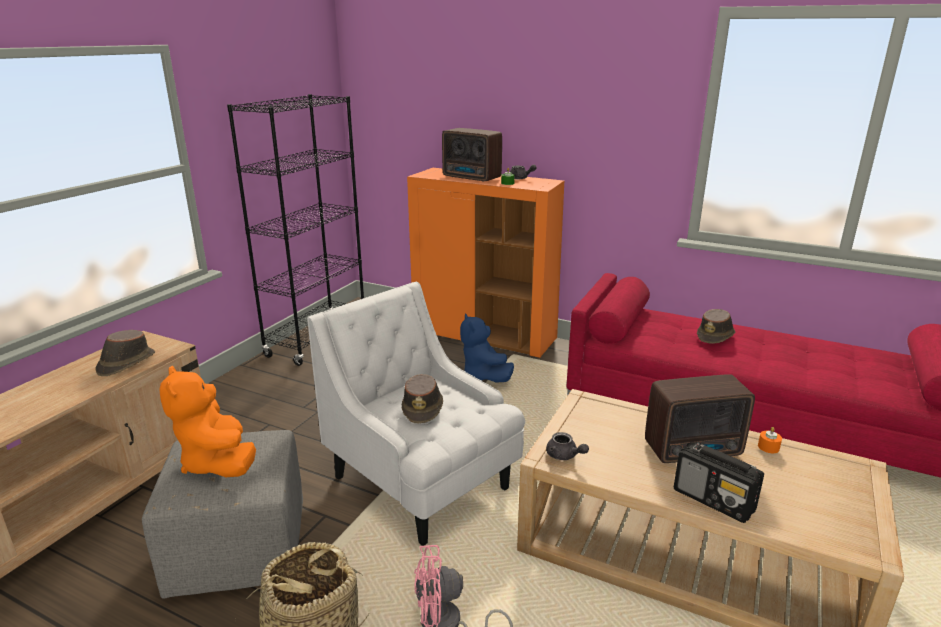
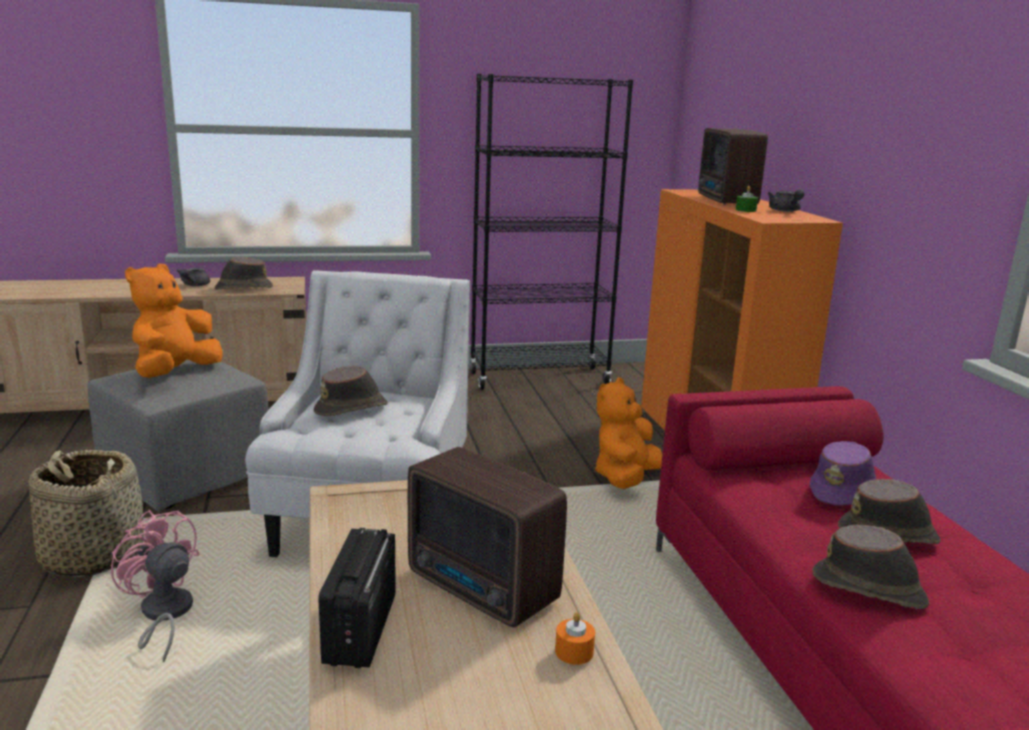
camera: 50 degrees right, 5 degrees down
blue plush toy [460,314,514,382] -> orange plush toy [595,378,662,489]
grey teapot [546,432,589,460] -> grey teapot moved to [176,268,210,286]
none -> purple hat [810,441,876,506]
none -> brown hat [813,524,929,609]

